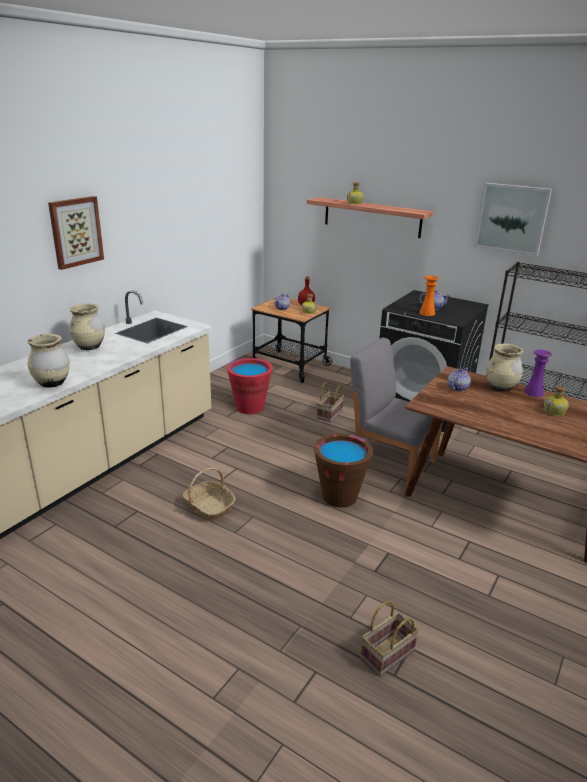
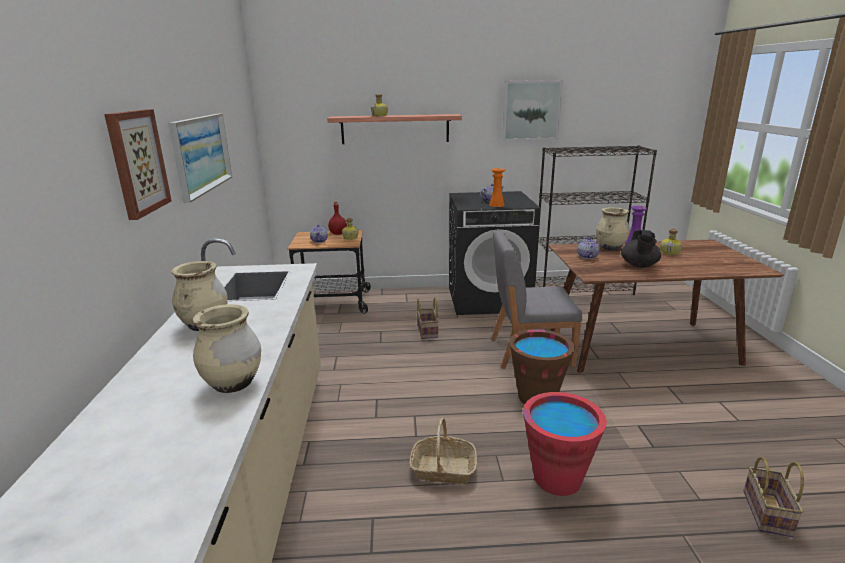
camera: 35 degrees left, 5 degrees down
red bucket [227,358,273,414] -> red bucket moved to [523,392,607,496]
none -> picture [168,114,232,203]
none -> black teapot [621,230,661,268]

